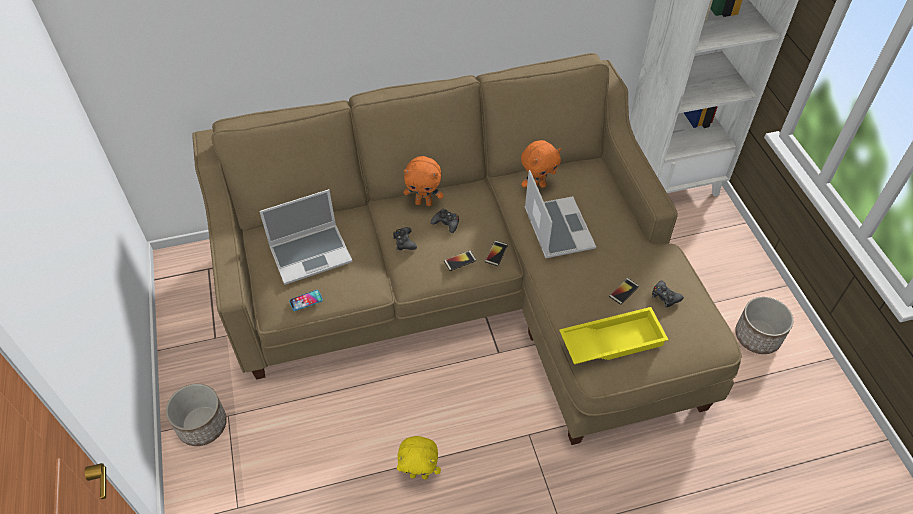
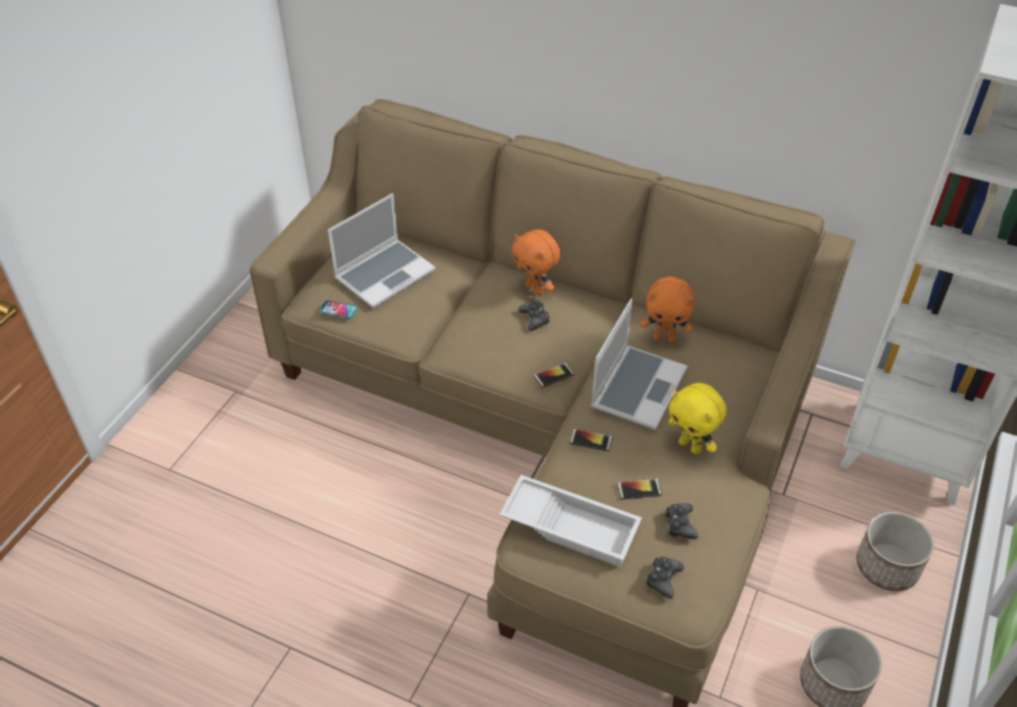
camera: 40 degrees right, 5 degrees down
planter [166,383,227,446] -> planter moved to [857,512,934,591]
laptop [259,189,353,285] -> laptop turned 60 degrees counterclockwise [328,193,436,308]
black game controller [393,227,417,250] -> black game controller moved to [645,556,684,599]
yellow plush toy [397,436,441,479] -> yellow plush toy moved to [669,383,727,455]
phone [444,250,477,271] -> phone moved to [570,429,613,451]
yellow tray [559,307,669,364] -> white tray [500,475,642,567]

